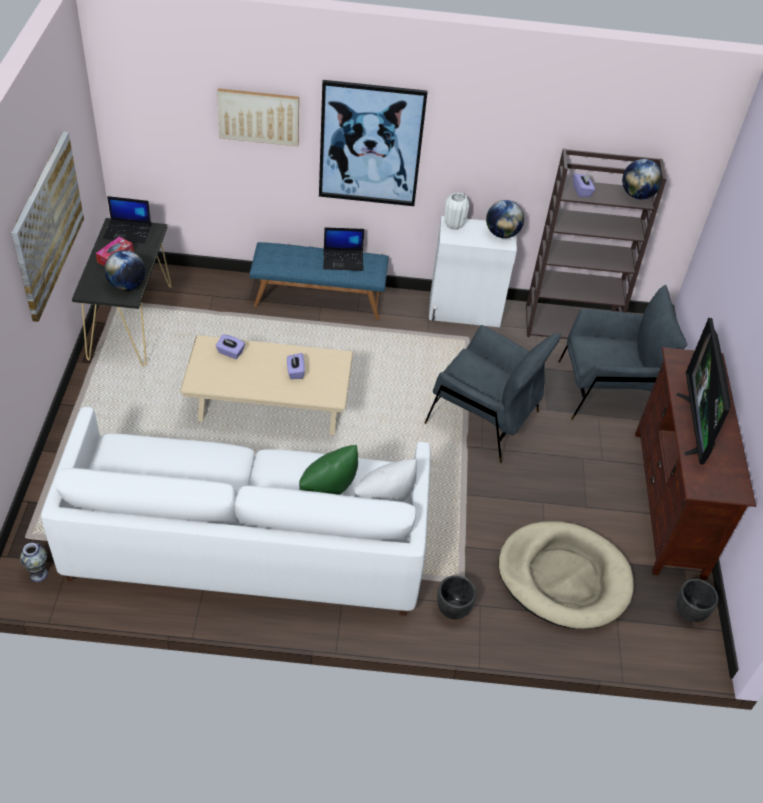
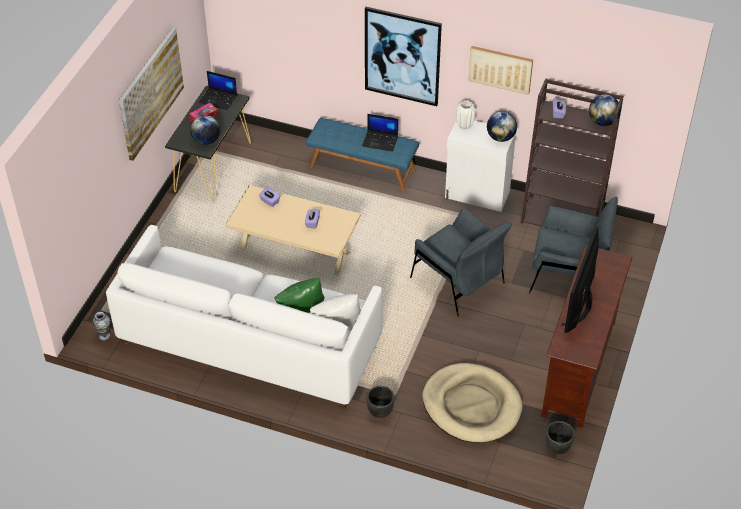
camera: 20 degrees right, 0 degrees up
picture [217,88,299,146] -> picture moved to [468,46,533,95]

